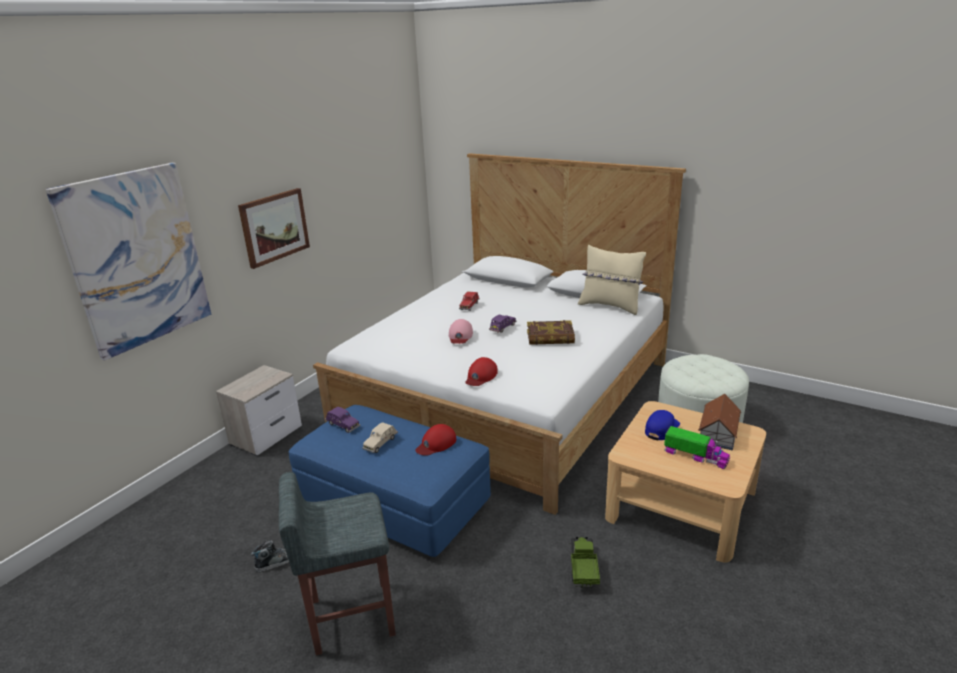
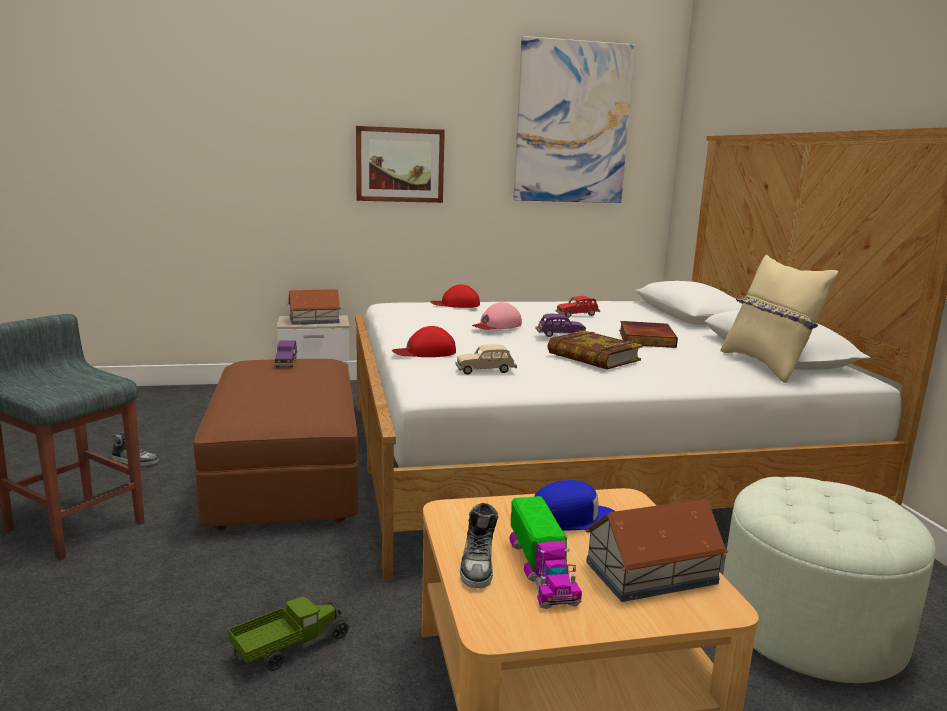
camera: 45 degrees right, 10 degrees down
picture [46,163,211,361] -> picture moved to [513,36,635,203]
blue ottoman [289,405,491,557] -> brown ottoman [194,359,358,531]
beige toy car [362,423,398,453] -> beige toy car moved to [456,344,517,375]
red cap [415,424,456,456] -> red cap moved to [430,284,480,308]
none -> toy house [288,289,341,325]
none -> shoe [460,503,498,588]
none -> book [619,321,678,348]

